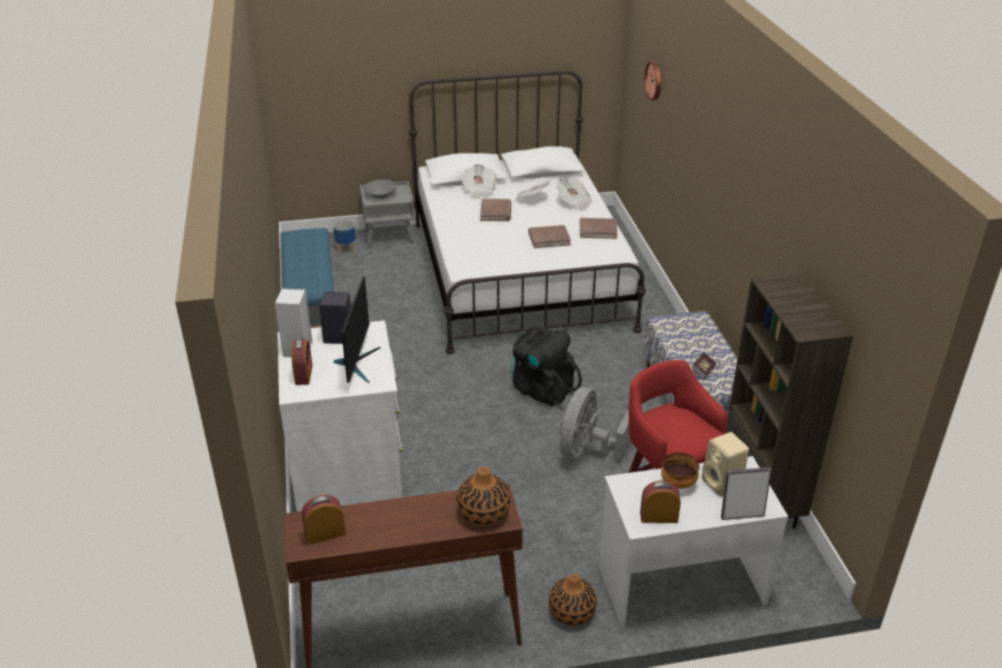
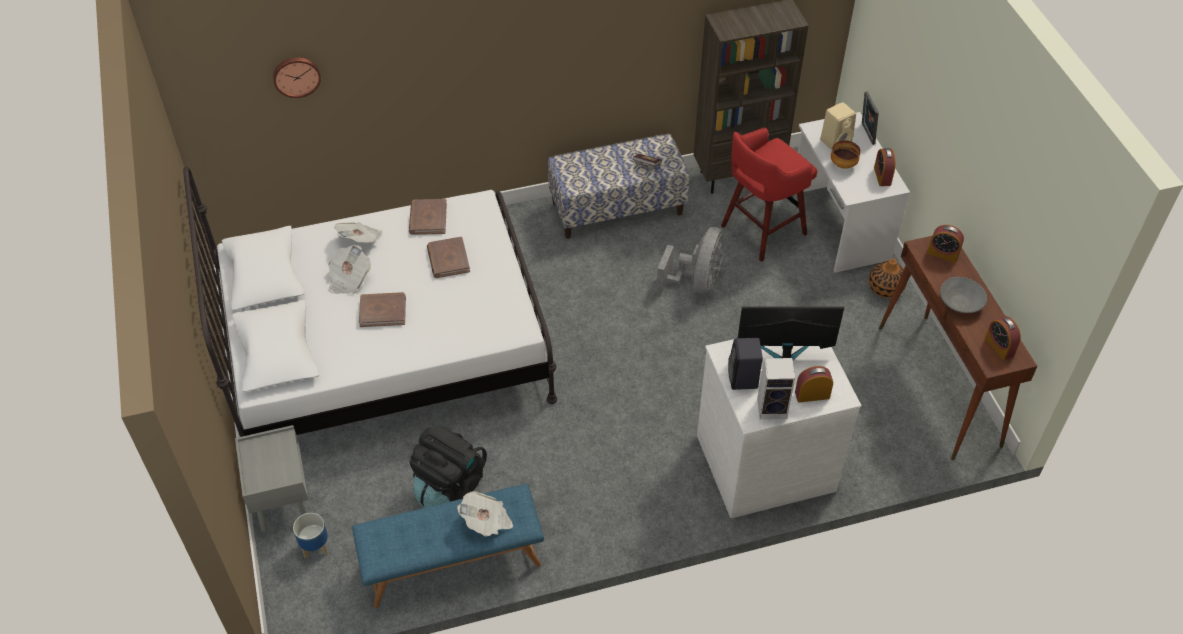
camera: 95 degrees left, 15 degrees up
grey bowl [364,179,397,199] -> grey bowl moved to [940,277,987,313]
vase [457,467,511,526] -> alarm clock [927,225,964,263]
newspaper [462,164,497,199] -> newspaper moved to [457,491,513,537]
black backpack [511,328,582,406] -> black backpack moved to [410,427,487,508]
grey fan [560,387,631,463] -> grey fan turned 90 degrees counterclockwise [656,227,725,293]

